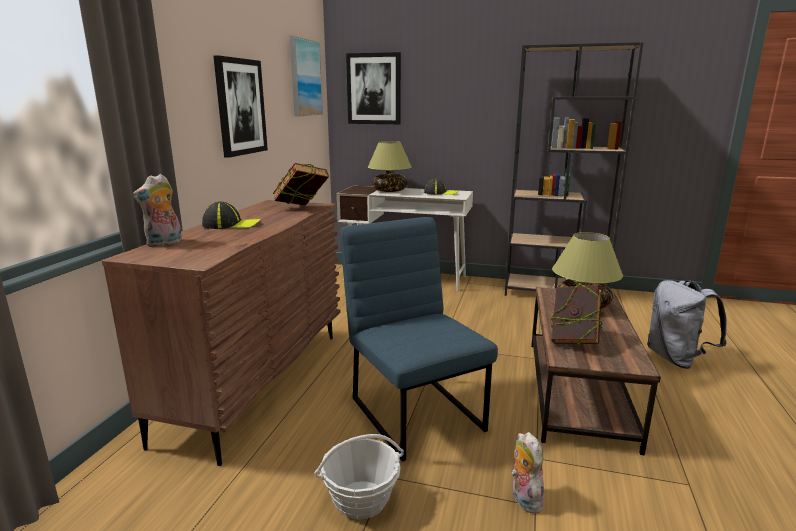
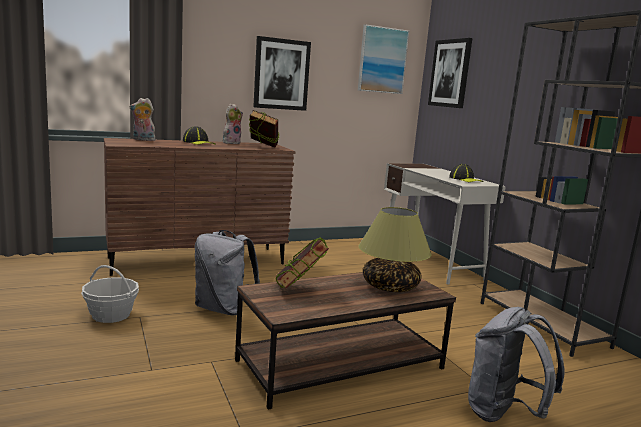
camera: 50 degrees right, 5 degrees down
blue chair [340,217,498,462] -> grey backpack [195,230,260,315]
table lamp [368,141,412,192] -> none
plush toy [511,432,546,514] -> plush toy moved to [223,104,243,144]

